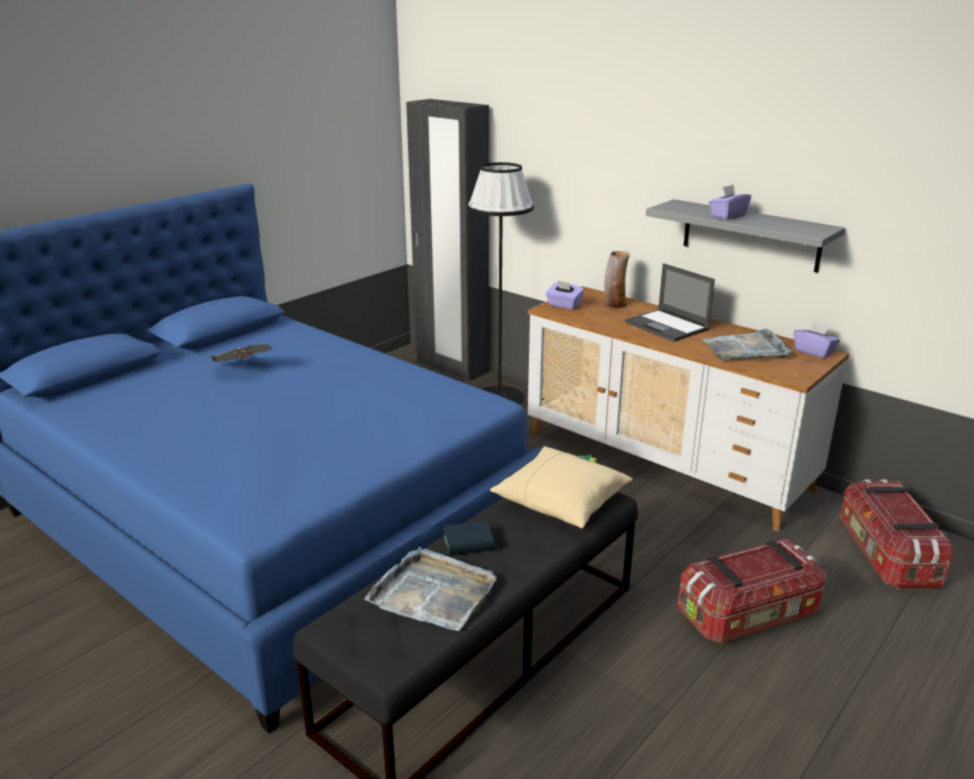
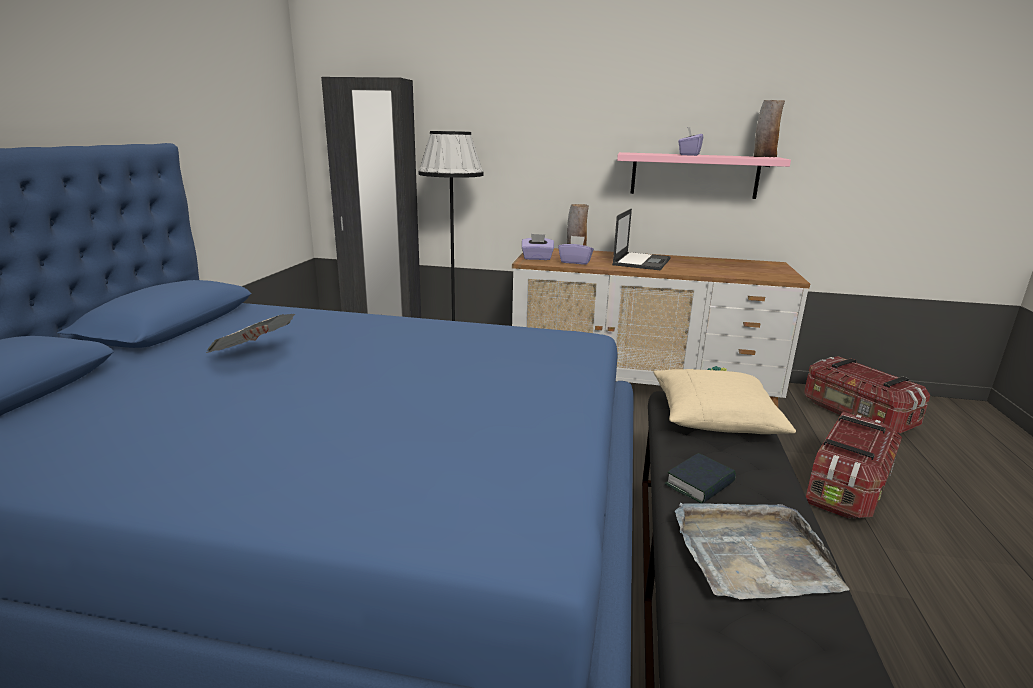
camera: 30 degrees left, 5 degrees down
laptop [625,263,715,342] -> laptop turned 90 degrees counterclockwise [612,209,671,270]
grey shelf [646,199,845,273] -> pink shelf [617,152,791,199]
grey tray [702,329,791,362] -> none
purple tissue box [794,321,840,358] -> purple tissue box moved to [558,236,594,265]
none -> vase [753,100,785,157]

